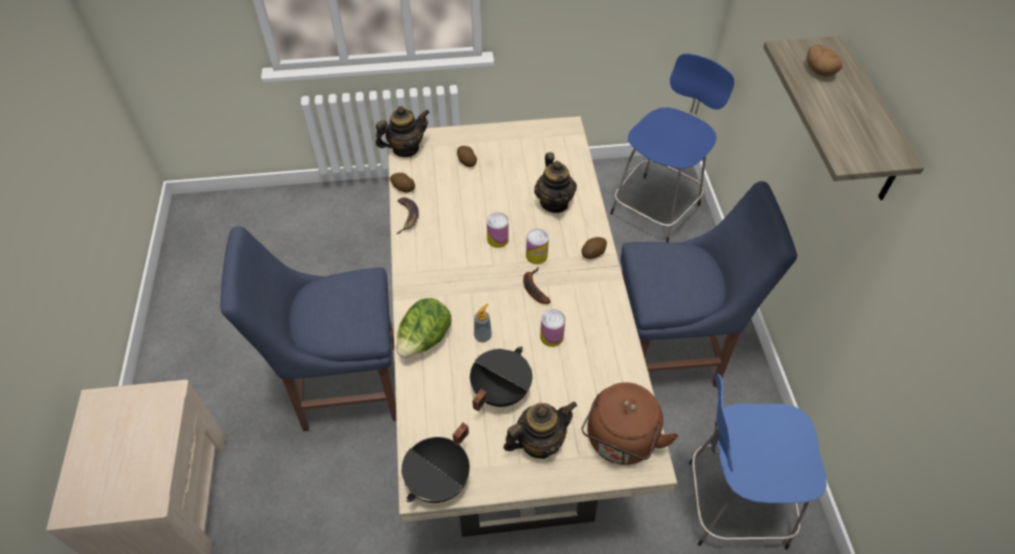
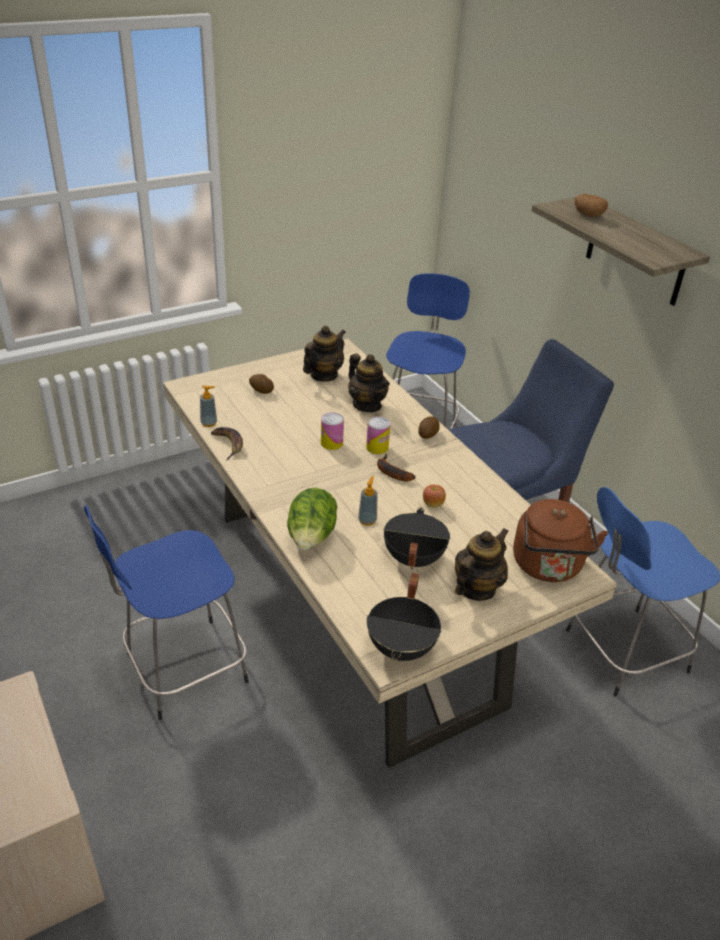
camera: 25 degrees left, 15 degrees down
blue chair [220,226,396,431] -> blue stool [84,505,249,720]
teapot [375,106,430,157] -> teapot moved to [303,326,346,382]
potato [390,173,415,192] -> soap dispenser [200,386,217,427]
can [540,309,566,347] -> apple [423,484,446,508]

